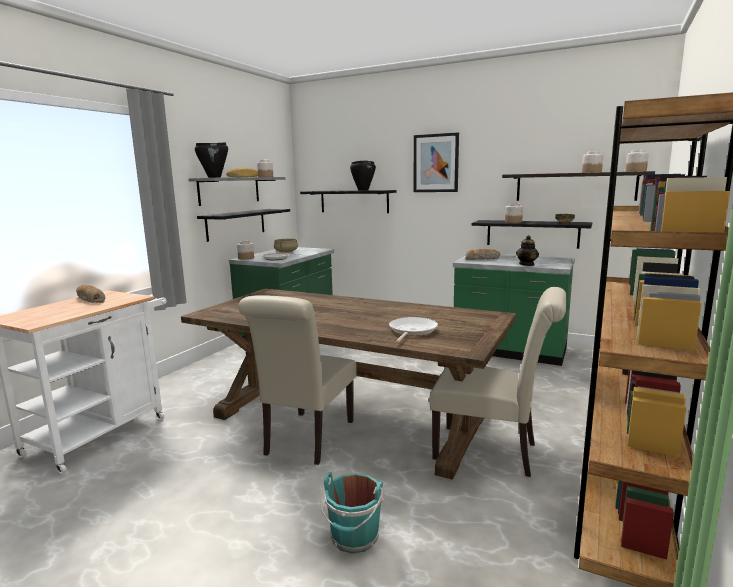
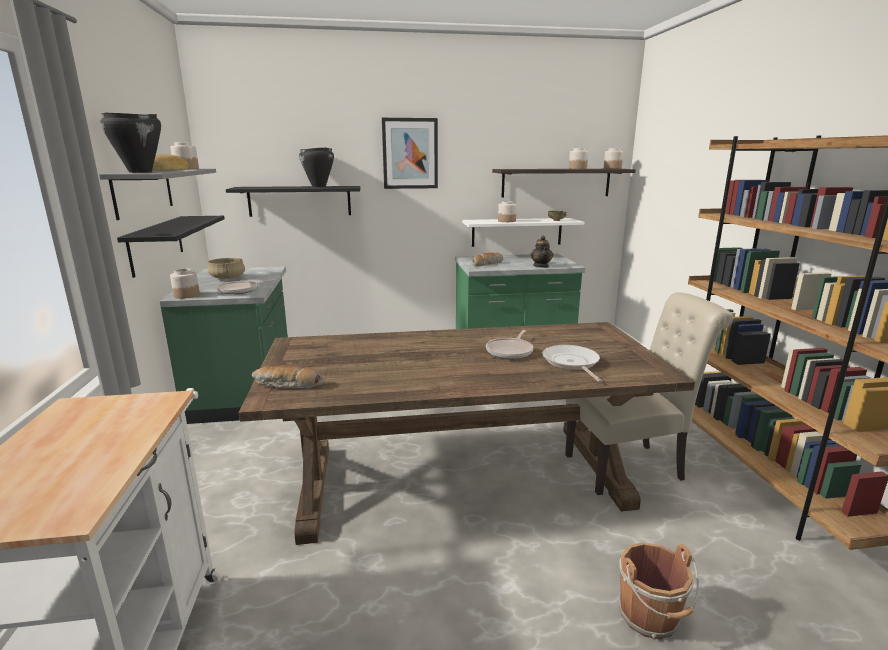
camera: 35 degrees left, 5 degrees up
bread [76,285,105,303] -> bread moved to [252,366,323,388]
beige chair [238,295,357,465] -> none
turquoise bucket [320,472,384,554] -> brown bucket [619,542,699,640]
black shelf [472,220,592,249] -> white shelf [462,218,584,247]
none -> frying pan [486,330,533,359]

